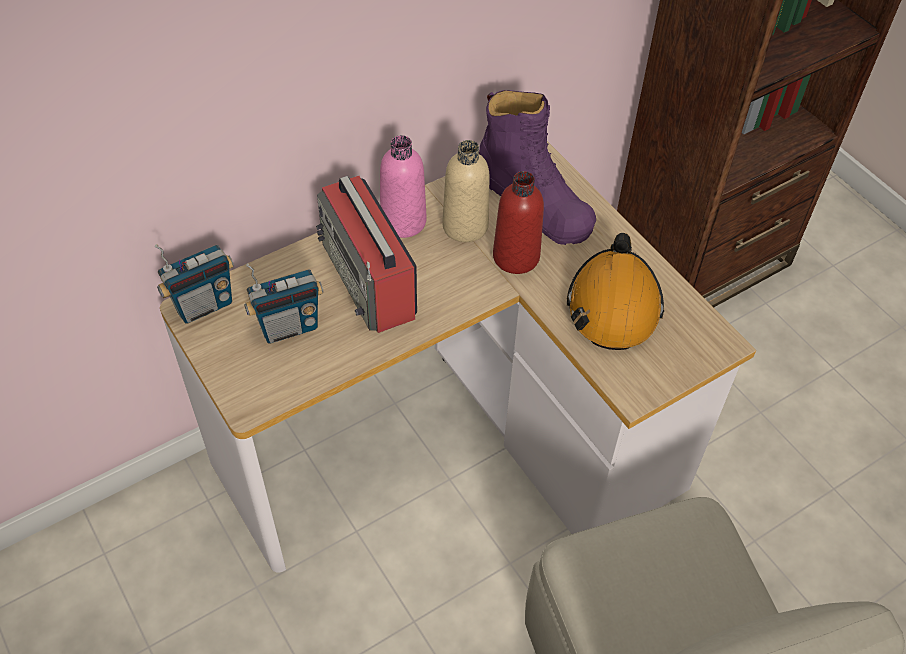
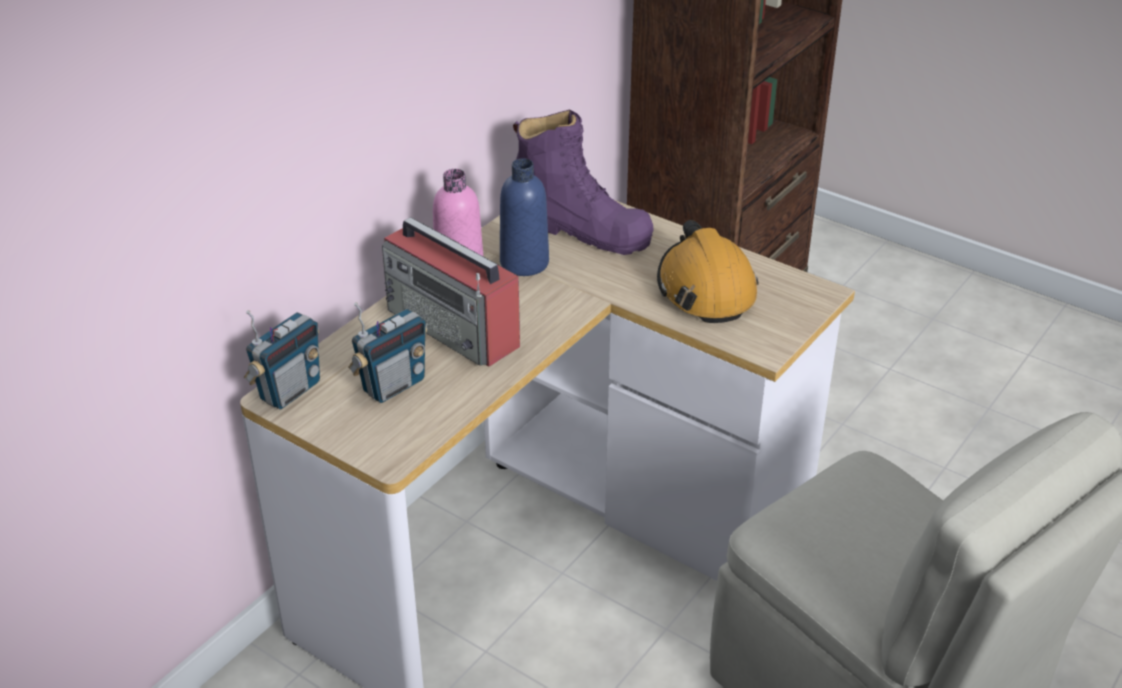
camera: 20 degrees left, 15 degrees down
beige bottle [442,140,489,242] -> blue bottle [500,158,549,276]
red bottle [493,171,544,274] -> none

